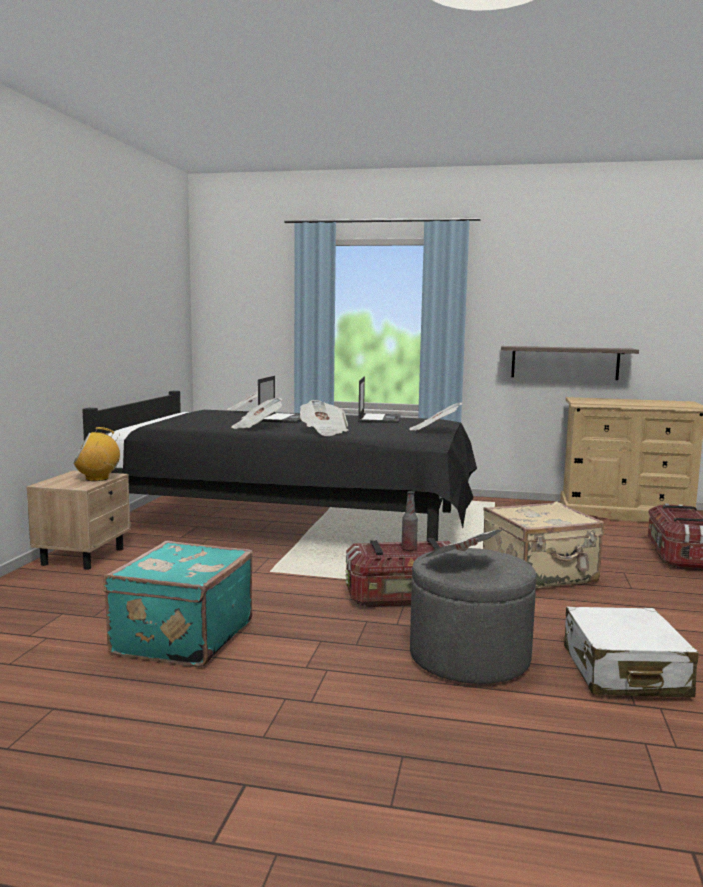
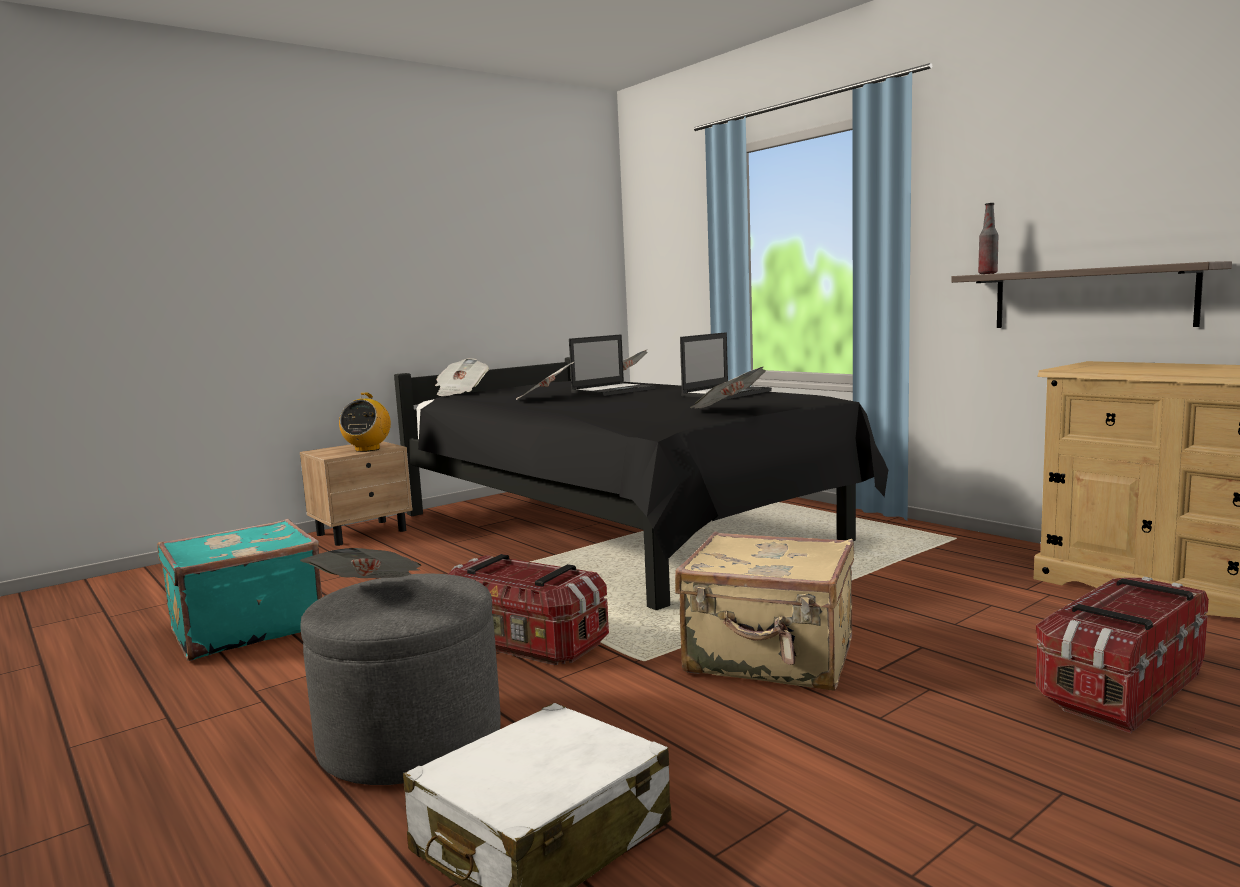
camera: 40 degrees right, 0 degrees up
radio [73,427,121,481] -> radio turned 105 degrees counterclockwise [339,393,391,452]
newspaper [300,400,348,436] -> newspaper moved to [435,358,489,396]
bottle [401,491,418,551] -> bottle moved to [978,203,998,274]

